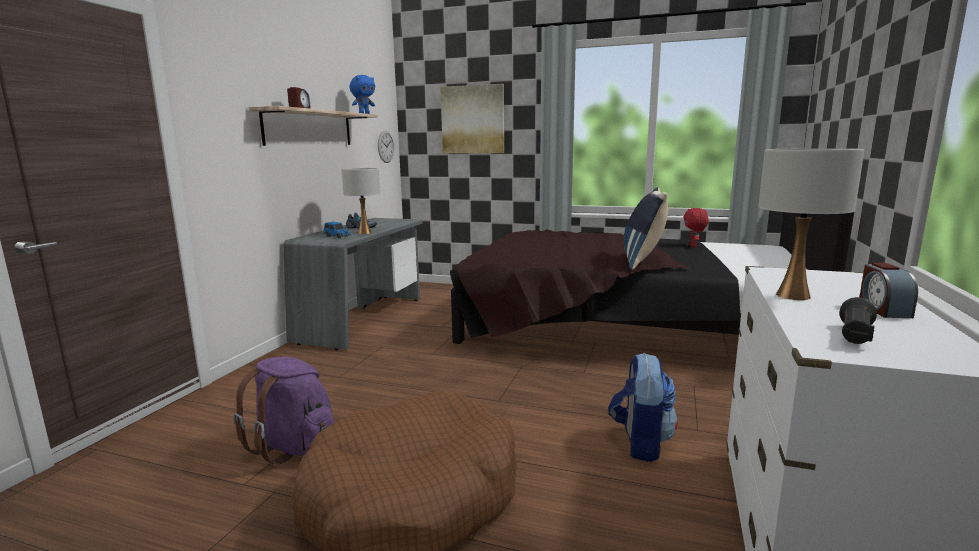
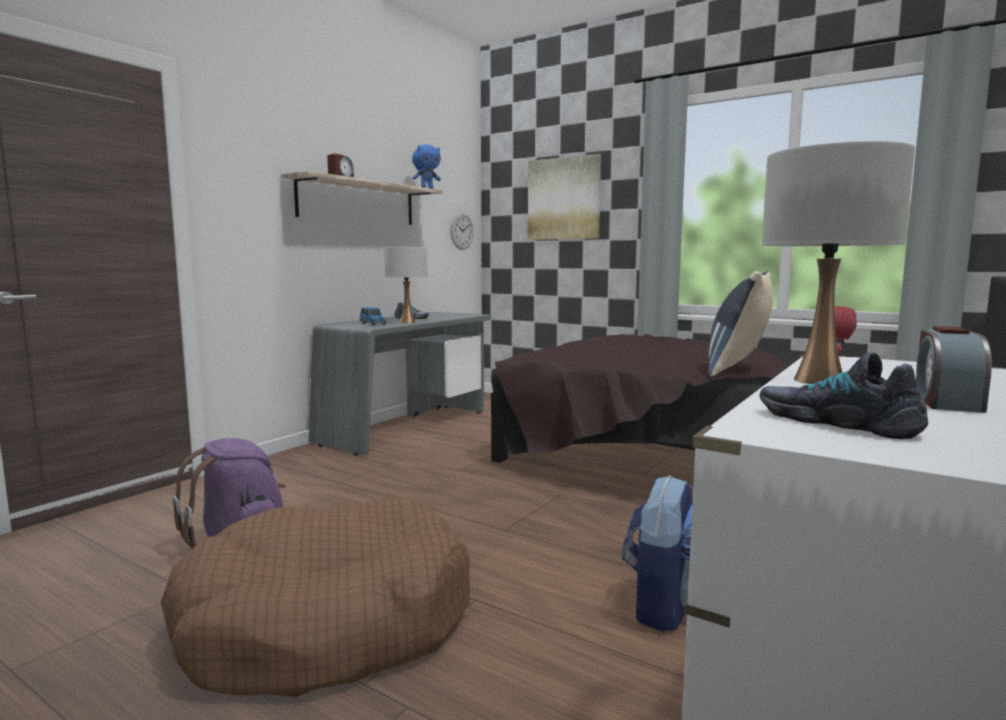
camera: 15 degrees right, 5 degrees down
black flashlight [839,297,877,344] -> shoe [759,352,928,440]

